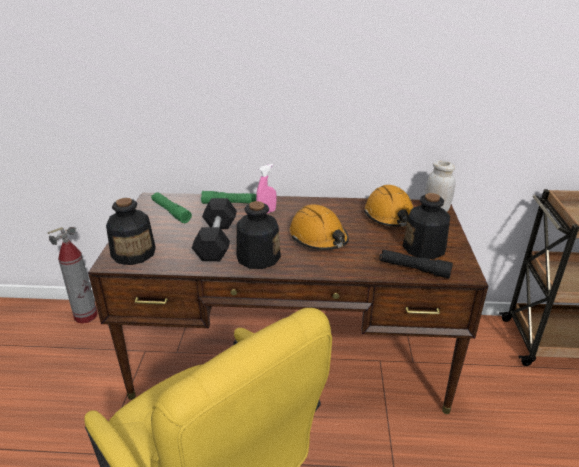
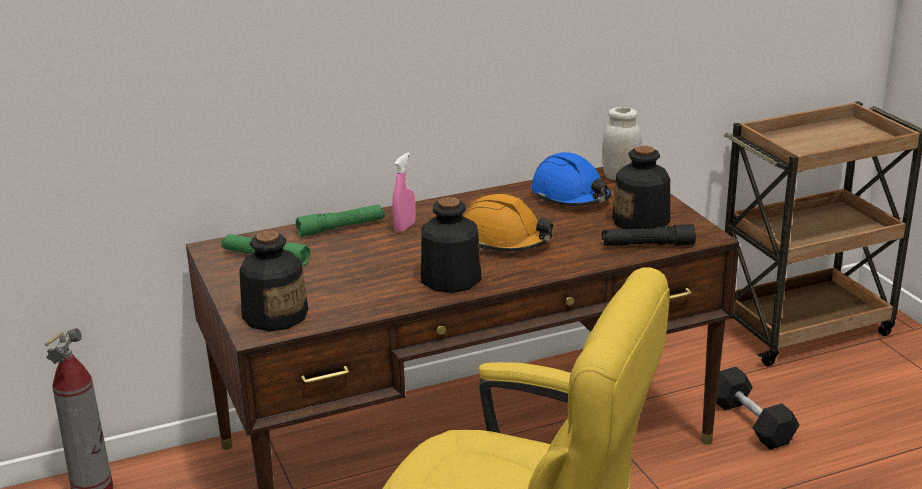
camera: 25 degrees left, 5 degrees down
black dumbbell [192,198,237,261] -> black dumbbell moved to [716,367,799,450]
orange hard hat [364,185,413,227] -> blue hard hat [531,152,611,206]

